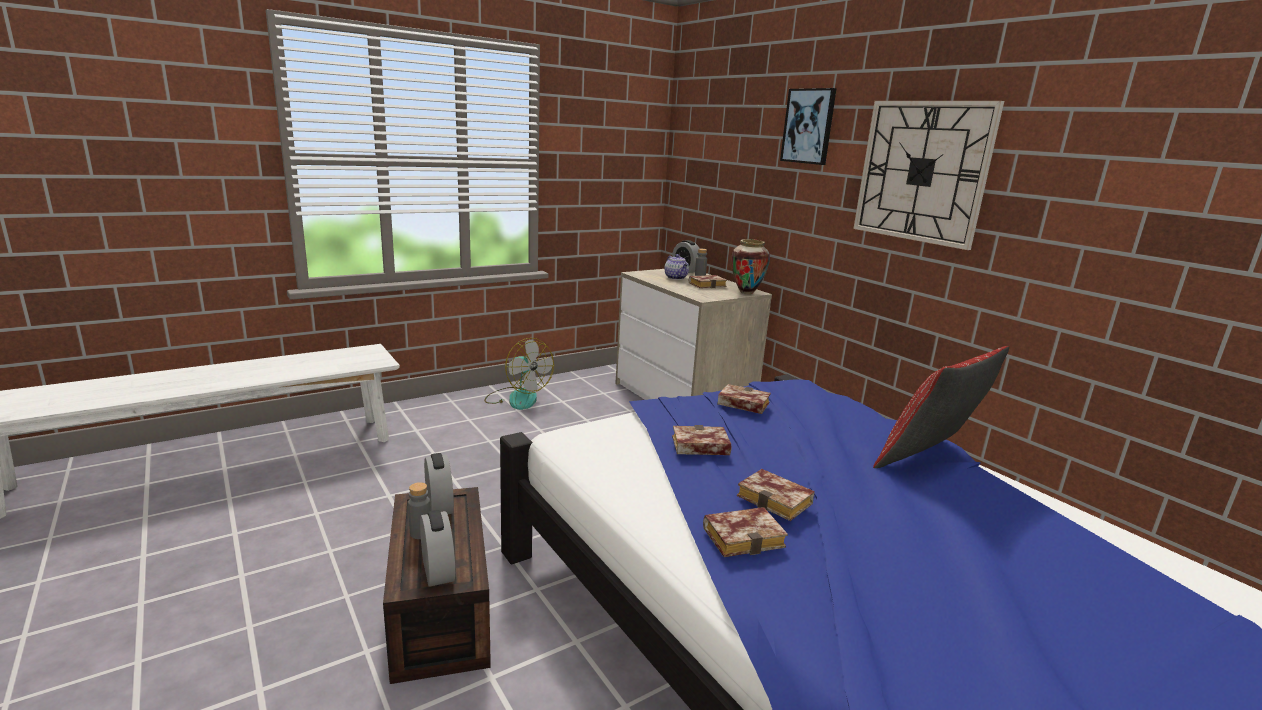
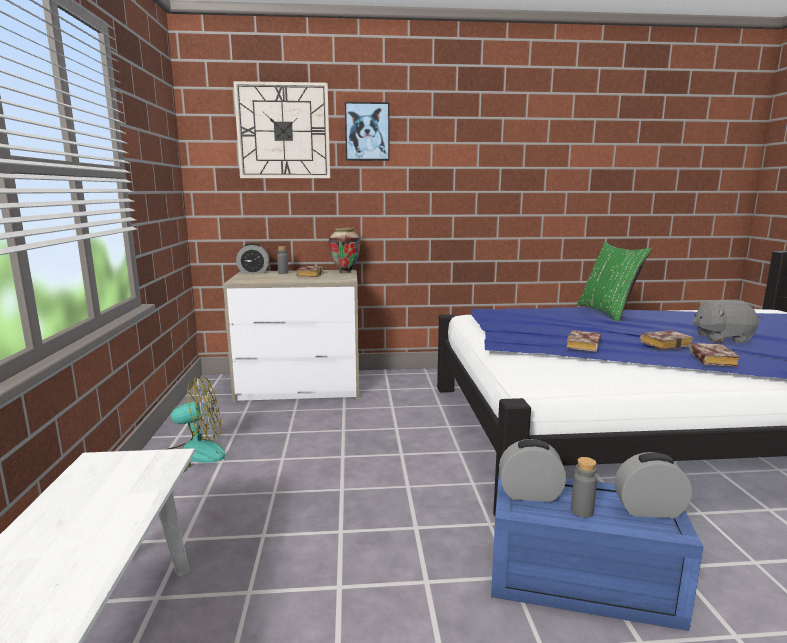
camera: 60 degrees left, 5 degrees down
brown storage box [383,487,491,684] -> blue storage box [491,472,703,631]
teapot [664,254,689,280] -> none
book [717,384,771,414] -> none
wall clock [853,101,1004,250] -> wall clock moved to [233,81,330,178]
red pillow [873,346,1009,468] -> green pillow [577,242,652,322]
none -> grey plush toy [693,300,759,343]

